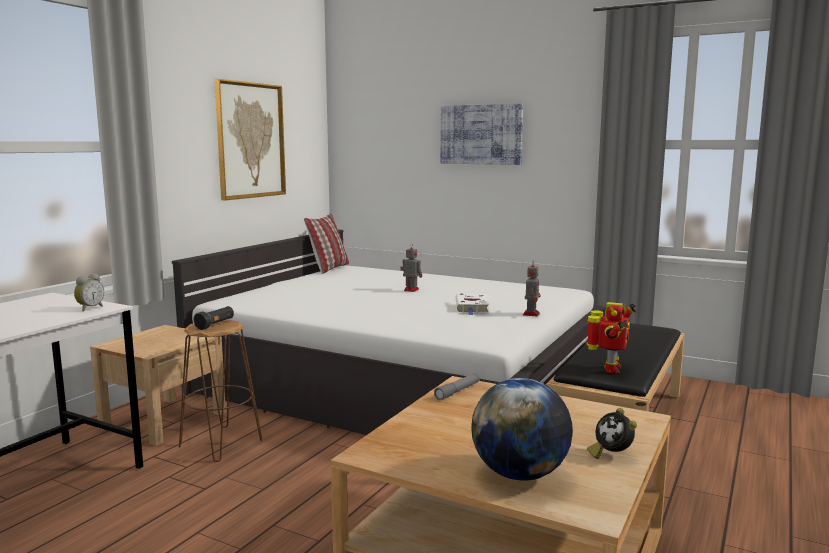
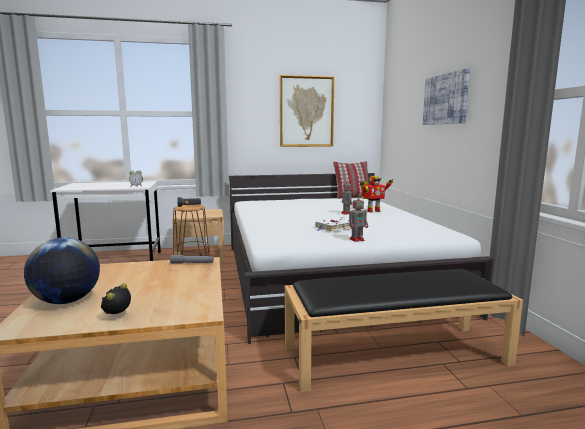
camera: 50 degrees right, 0 degrees up
toy robot [587,302,636,374] -> toy robot moved to [360,176,393,212]

